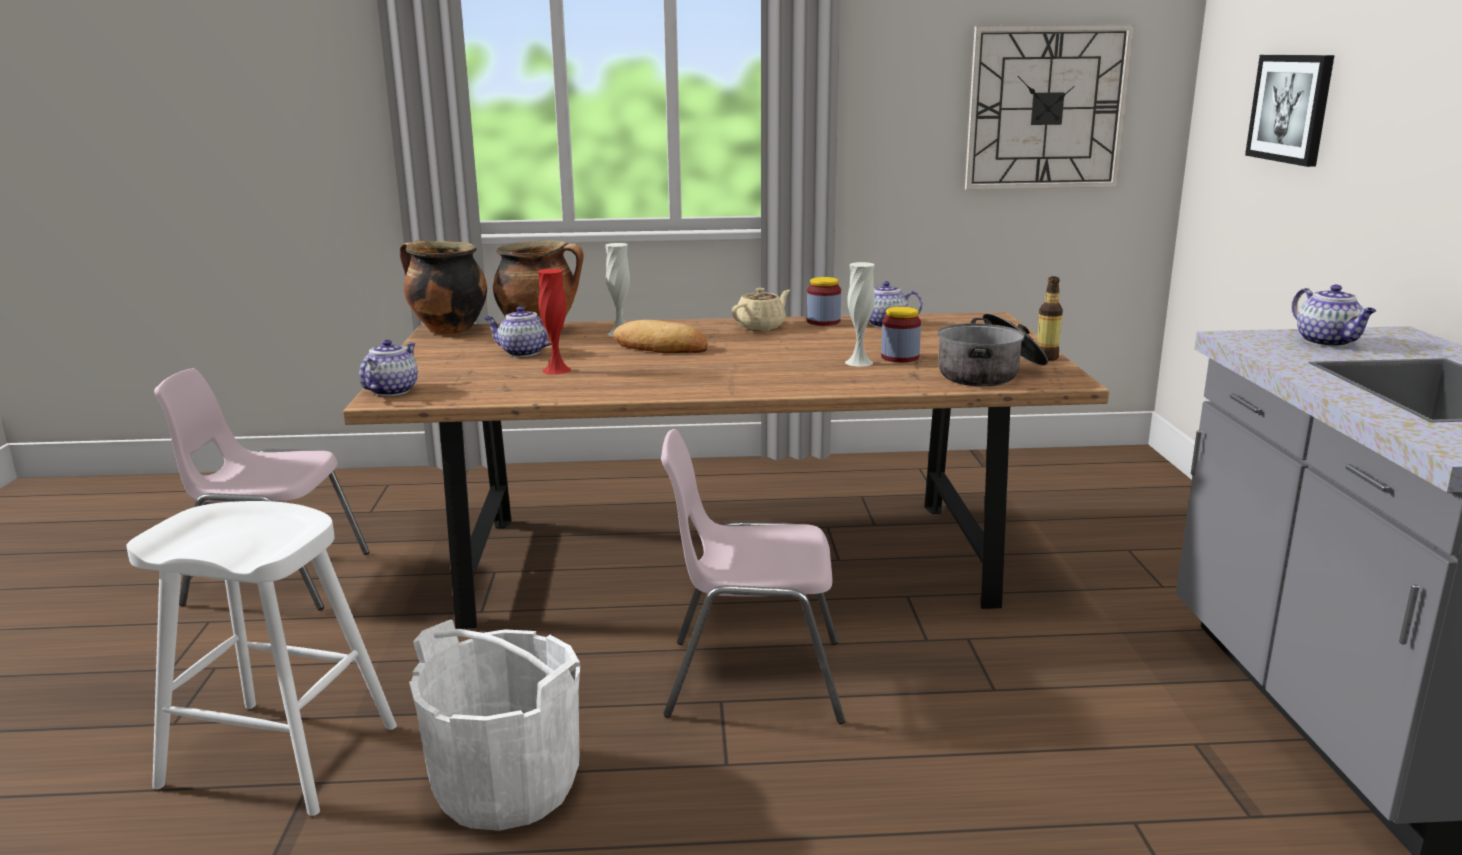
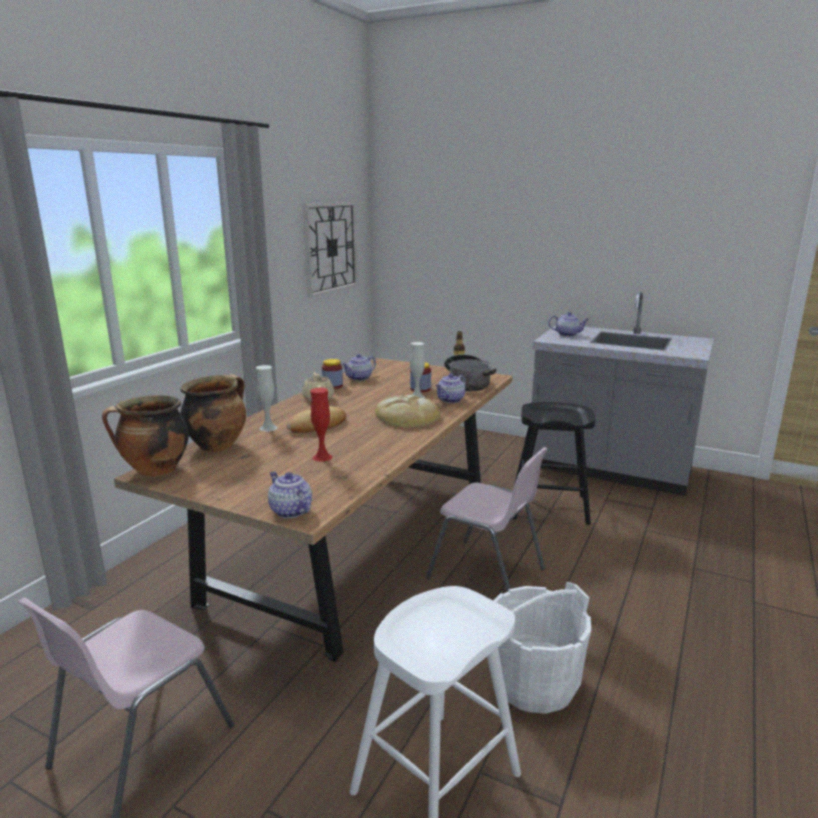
camera: 60 degrees left, 0 degrees up
teapot [484,306,561,357] -> teapot moved to [436,373,466,403]
pink chair [661,429,845,724] -> pink chair turned 90 degrees counterclockwise [426,447,548,592]
picture [1245,55,1334,167] -> none
none -> bread [375,395,440,427]
none -> black stool [513,402,596,525]

